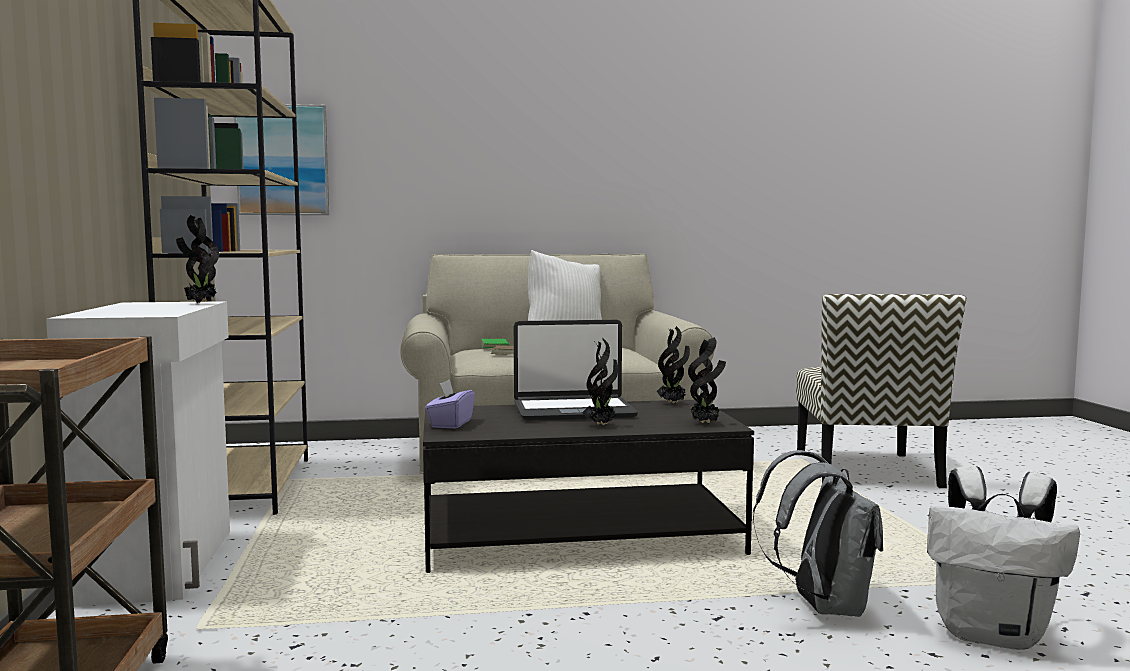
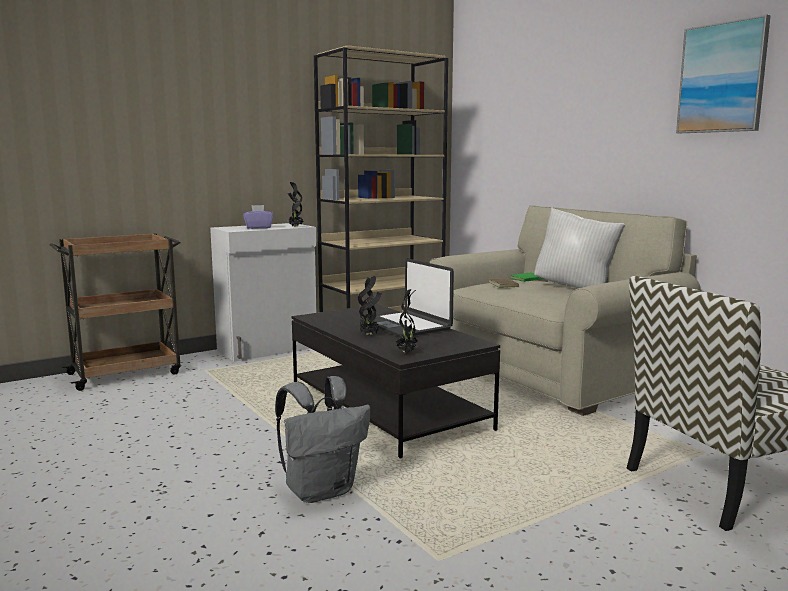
camera: 65 degrees right, 5 degrees up
picture [234,104,329,215] -> picture moved to [676,14,771,133]
purple tissue box [425,379,475,429] -> purple tissue box moved to [243,205,273,229]
potted plant [657,326,690,403] -> none
white backpack [927,466,1080,650] -> none

